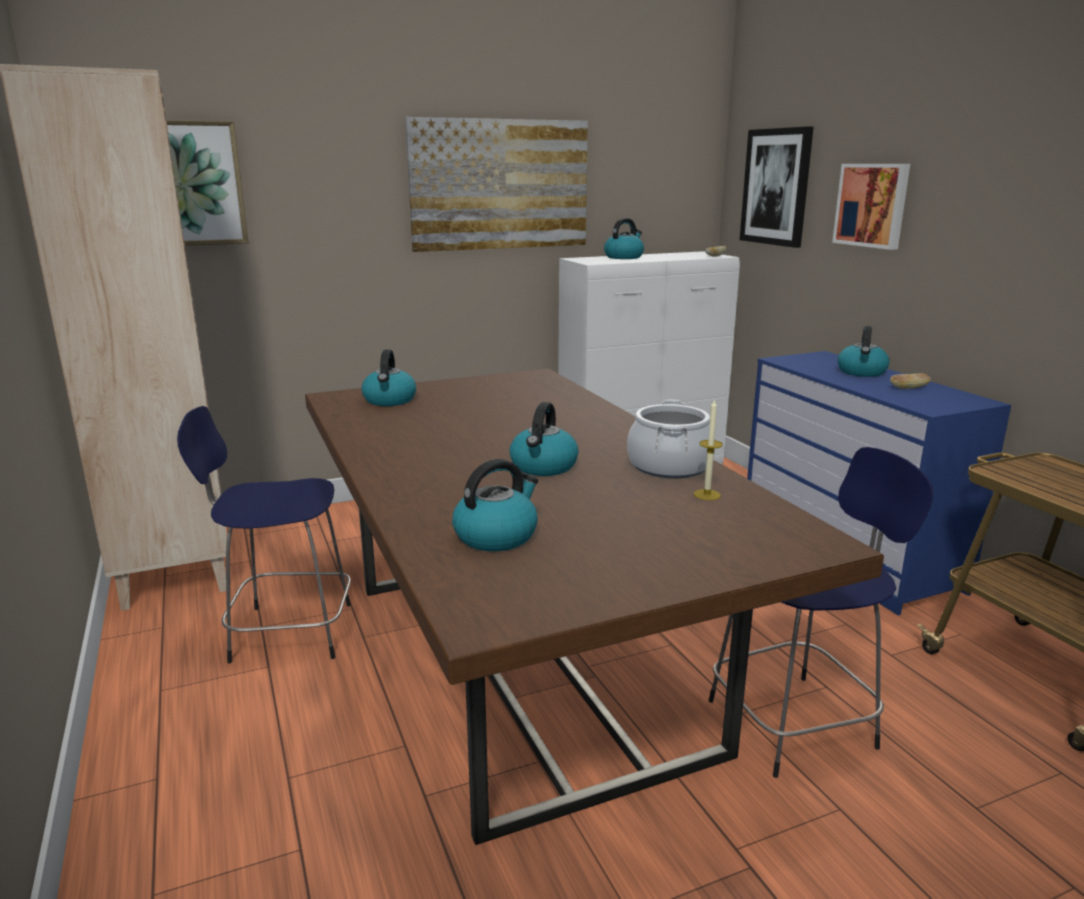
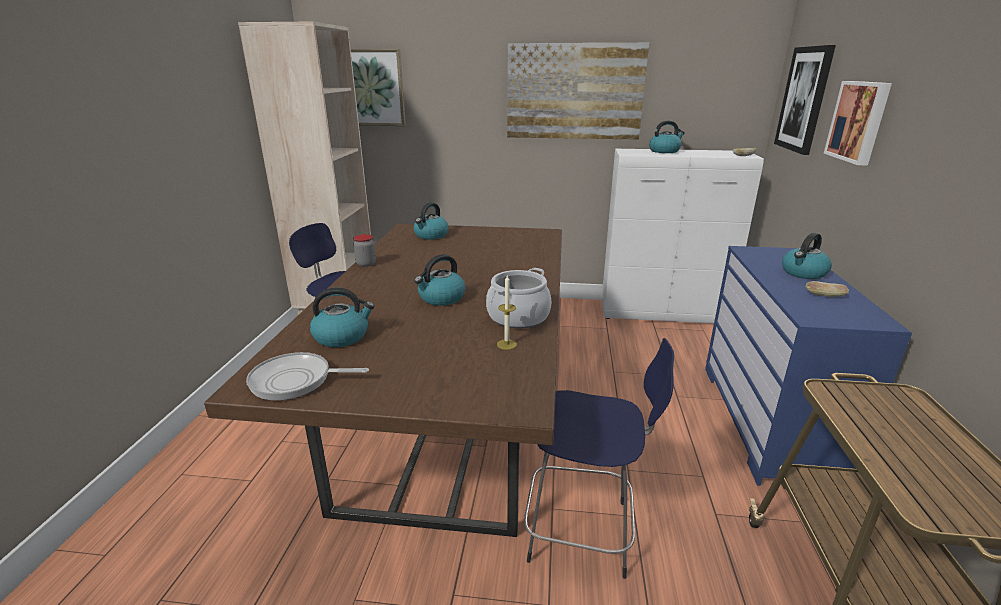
camera: 30 degrees right, 5 degrees up
none -> frying pan [246,352,369,401]
none -> jar [353,234,376,267]

